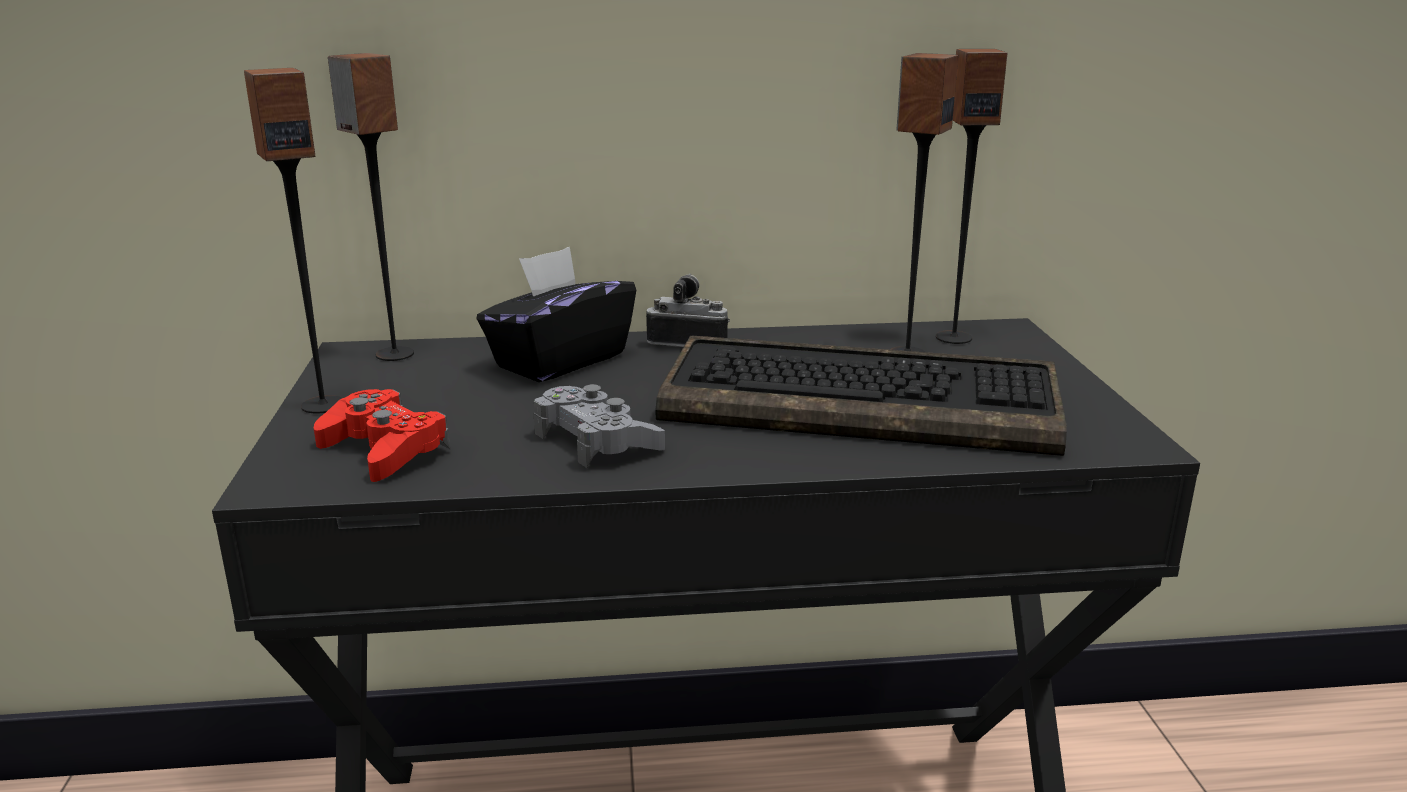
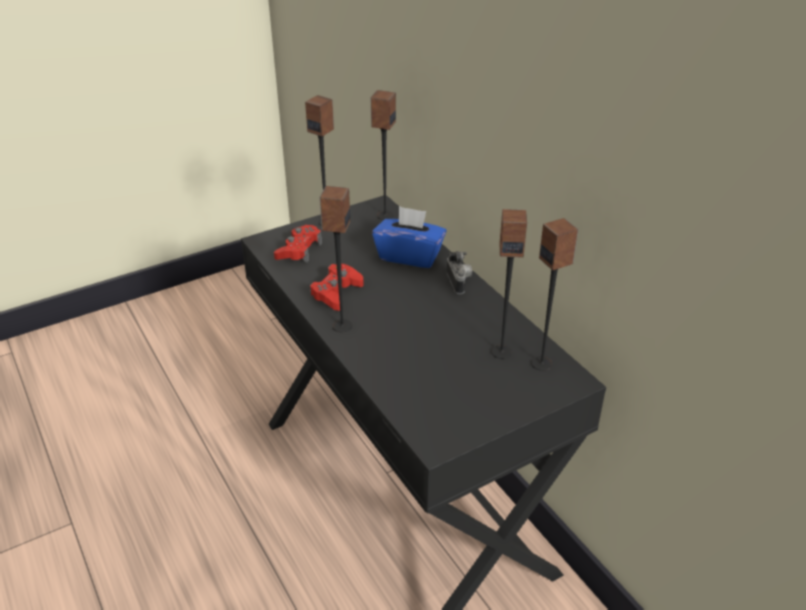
camera: 65 degrees right, 15 degrees up
black tissue box [476,247,636,382] -> blue tissue box [372,206,447,268]
grey game controller [534,384,665,468] -> red game controller [310,264,364,311]
keyboard [655,336,1067,456] -> none
none -> speaker [320,186,352,332]

